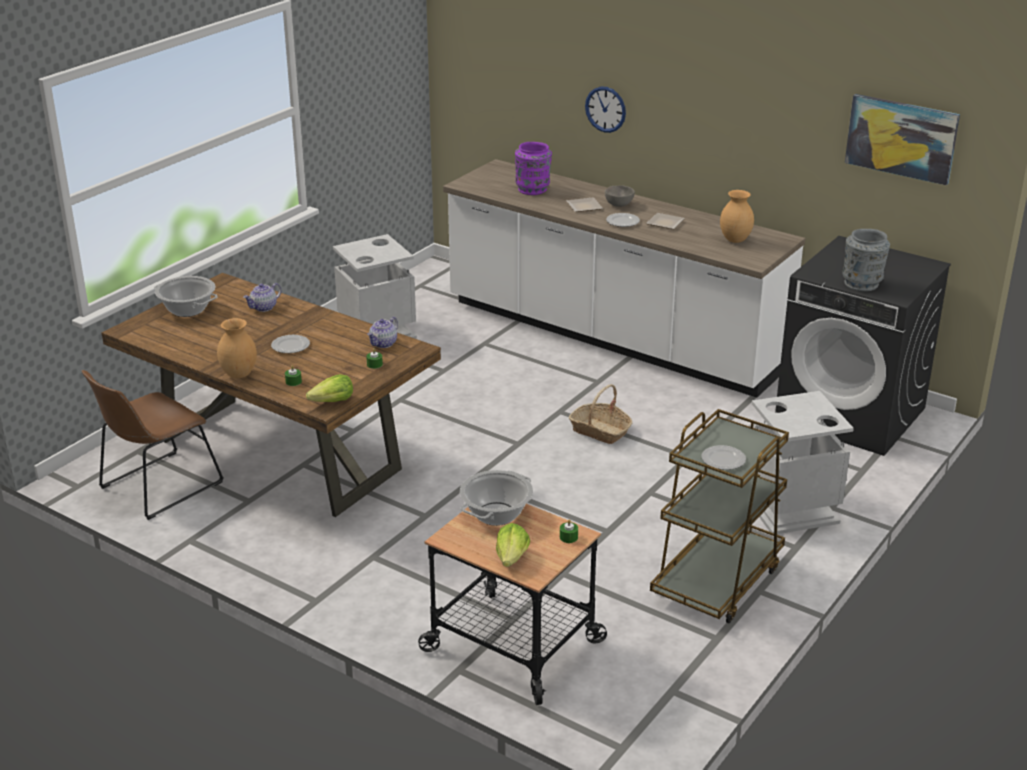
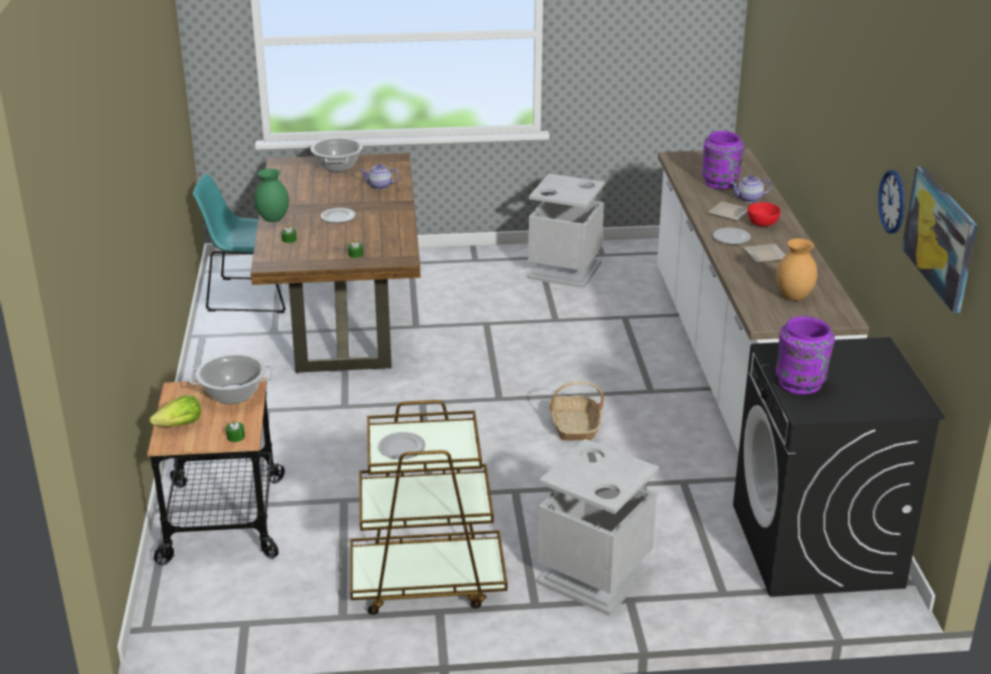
camera: 50 degrees right, 0 degrees up
brown chair [82,370,224,520] -> turquoise chair [193,174,286,313]
brown vase [217,318,257,378] -> green vase [254,169,289,222]
lettuce [306,374,353,402] -> none
teapot [367,317,398,348] -> teapot moved to [730,175,772,203]
wall clock [585,87,626,133] -> wall clock moved to [878,170,905,234]
grey bowl [605,185,635,207] -> red bowl [748,202,781,227]
grey vase [842,229,890,291] -> purple vase [776,316,835,395]

